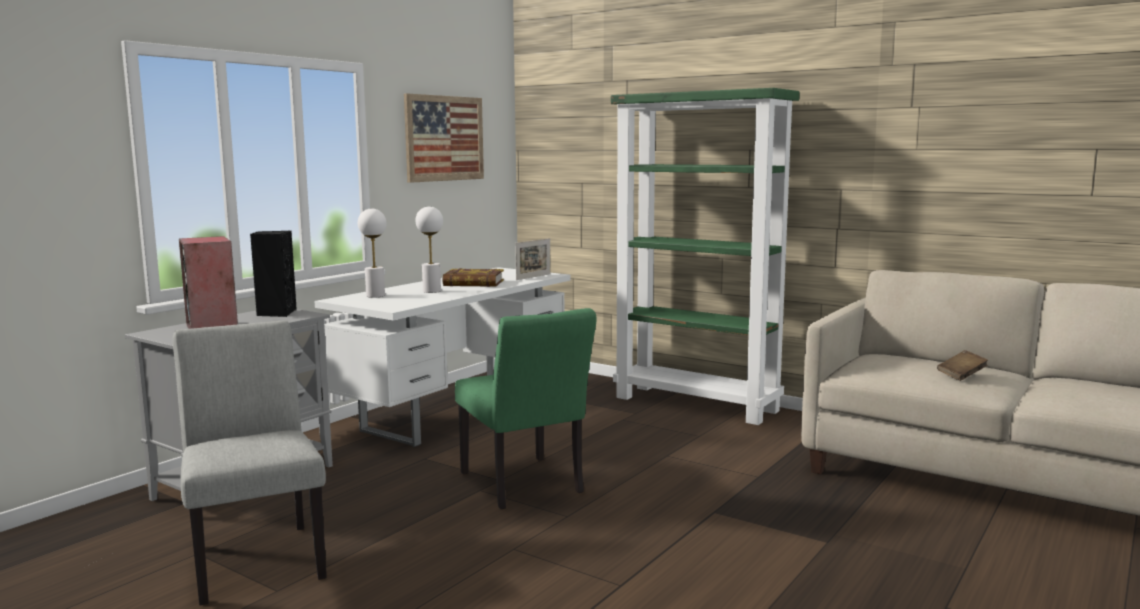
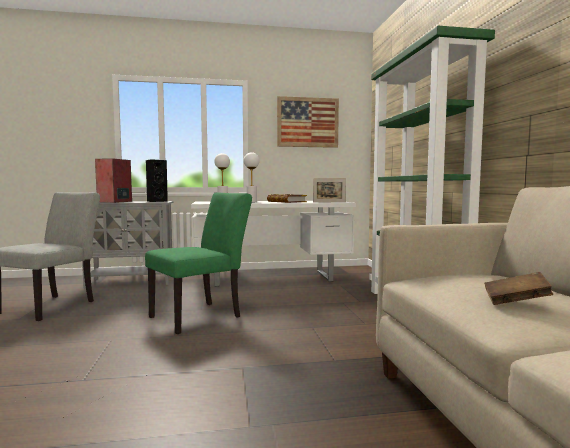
camera: 45 degrees right, 5 degrees down
green chair [455,308,597,509] -> green chair turned 150 degrees counterclockwise [145,192,252,334]

